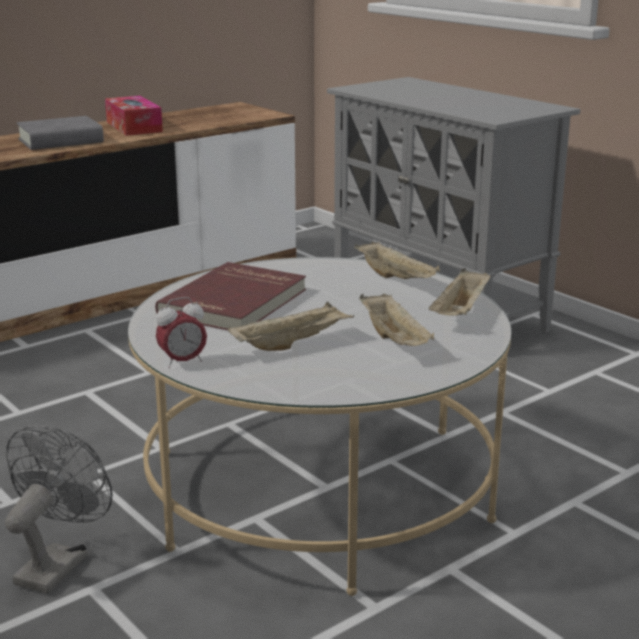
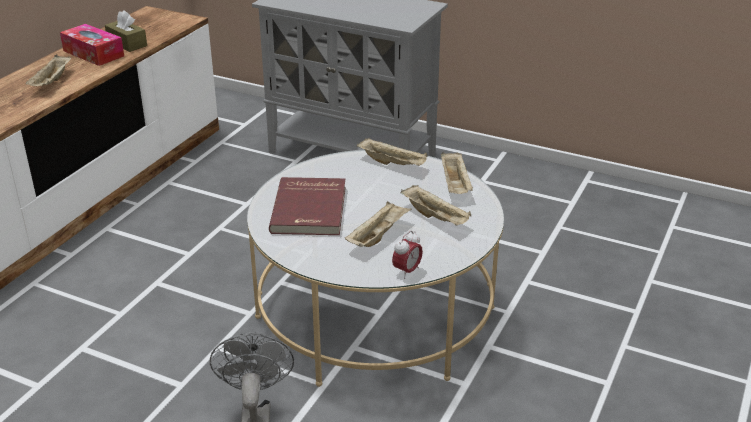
camera: 25 degrees left, 10 degrees up
grey book [17,116,104,150] -> beige tray [25,55,71,86]
alarm clock [156,297,207,368] -> alarm clock moved to [392,230,423,279]
none -> brown tissue box [105,10,147,52]

